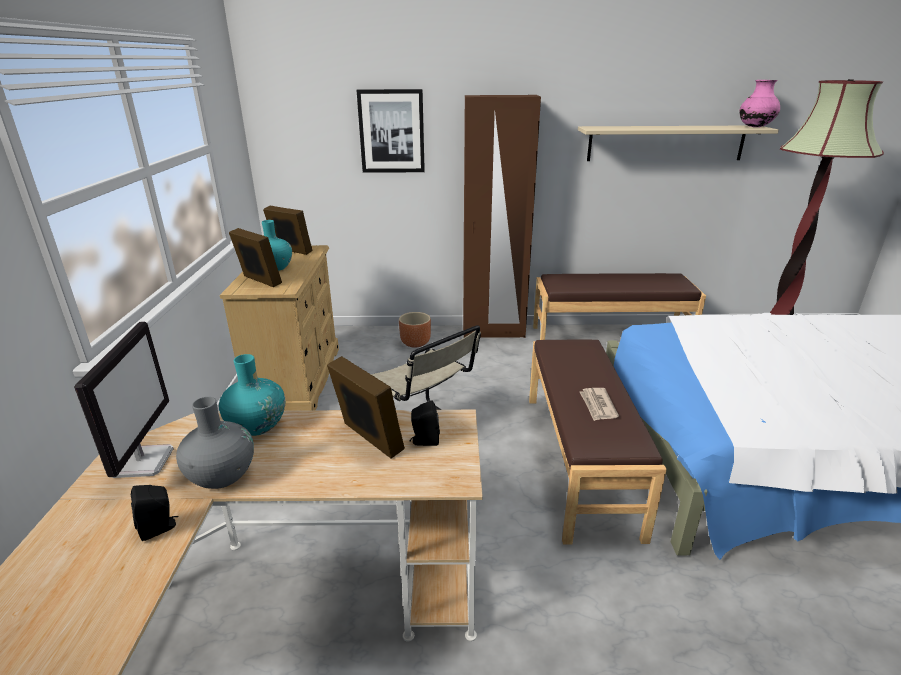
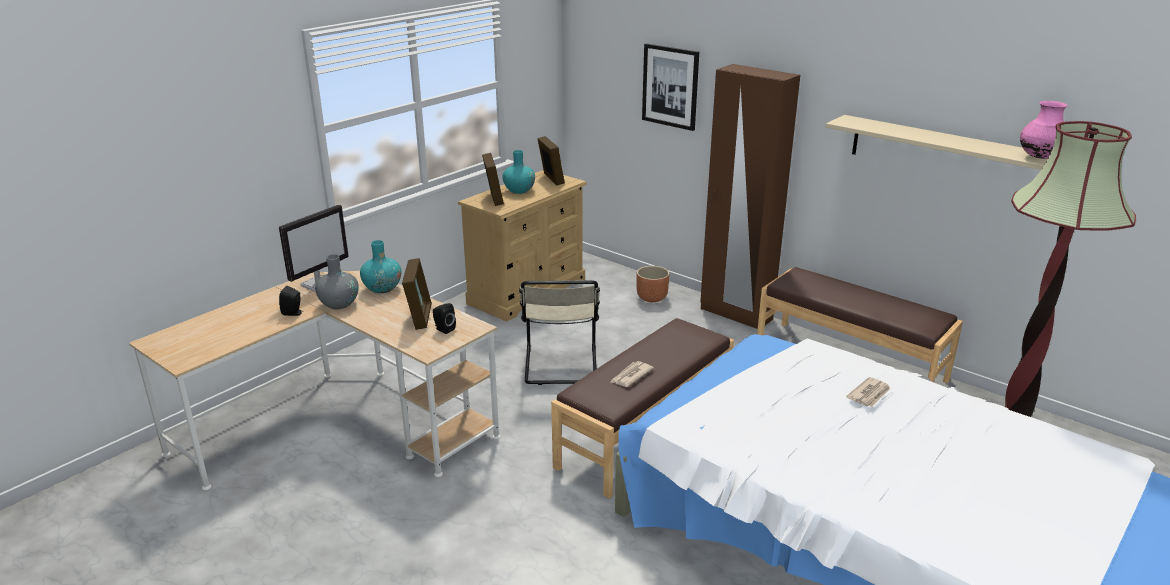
camera: 40 degrees right, 0 degrees up
none -> newspaper [846,377,891,407]

